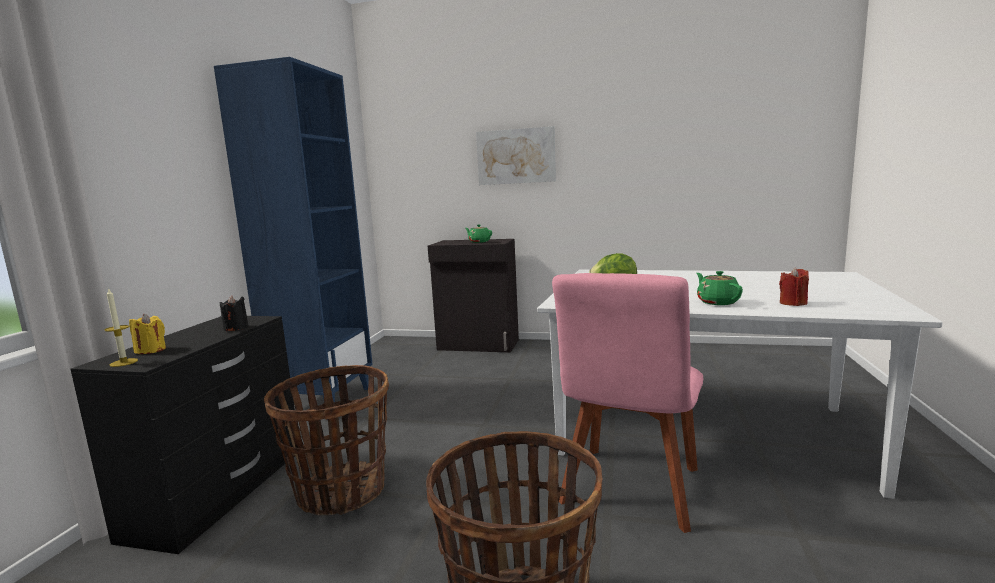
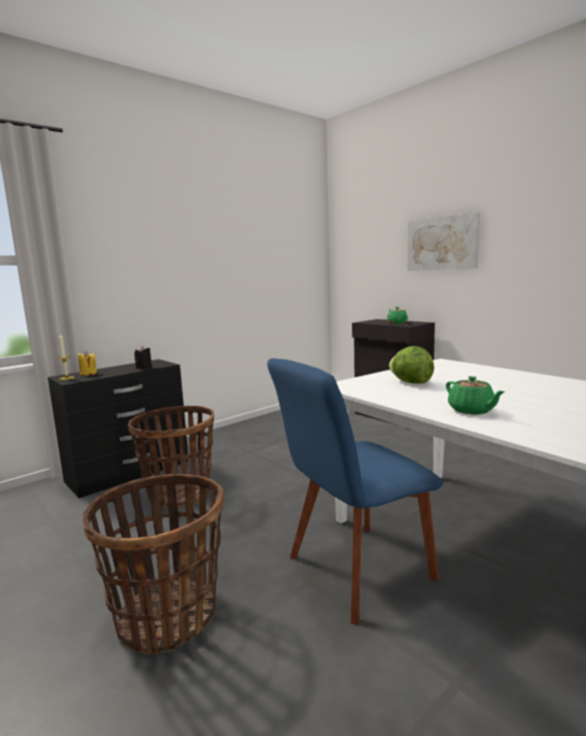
camera: 35 degrees right, 0 degrees up
blue bookcase [214,57,373,420] -> none
pink chair [552,273,703,533] -> blue chair [267,358,443,625]
green teapot [697,271,743,305] -> green teapot turned 135 degrees clockwise [446,376,505,414]
red candle [779,267,809,306] -> none

